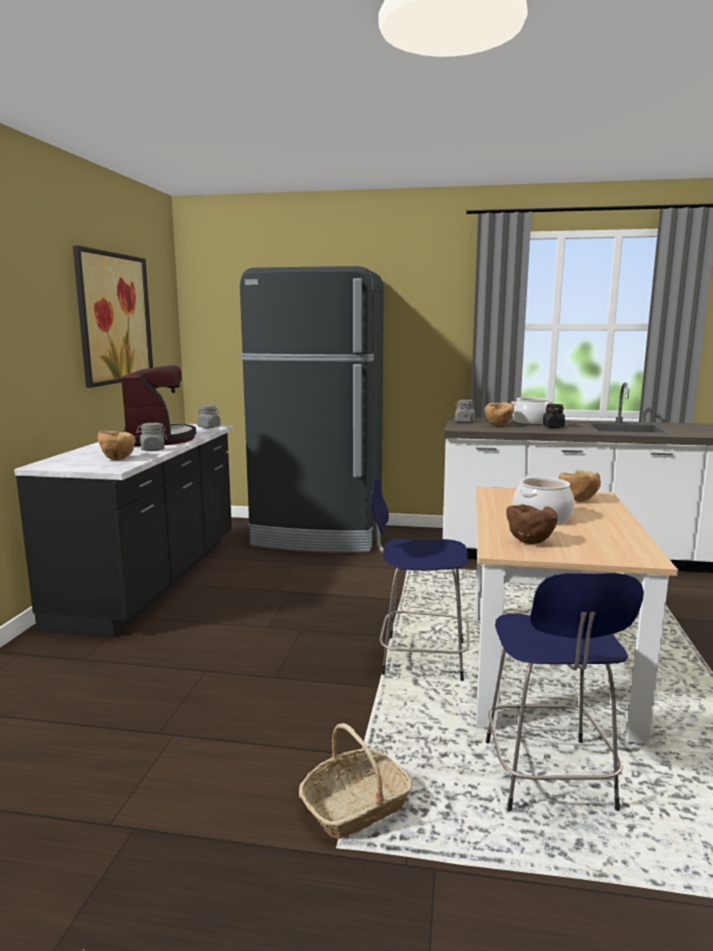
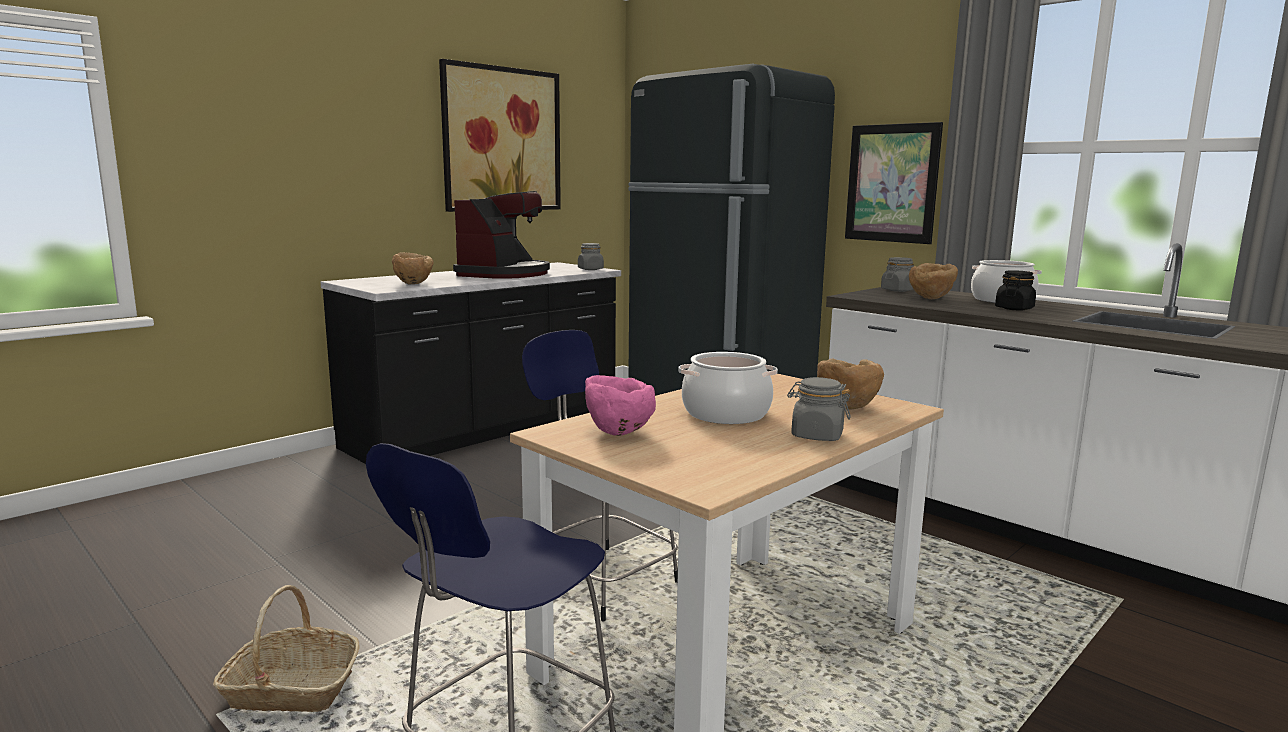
camera: 35 degrees right, 0 degrees up
grey jar [136,423,167,451] -> grey jar moved to [787,377,851,441]
brown bowl [506,504,558,544] -> pink bowl [585,375,656,436]
none -> picture [845,122,943,244]

